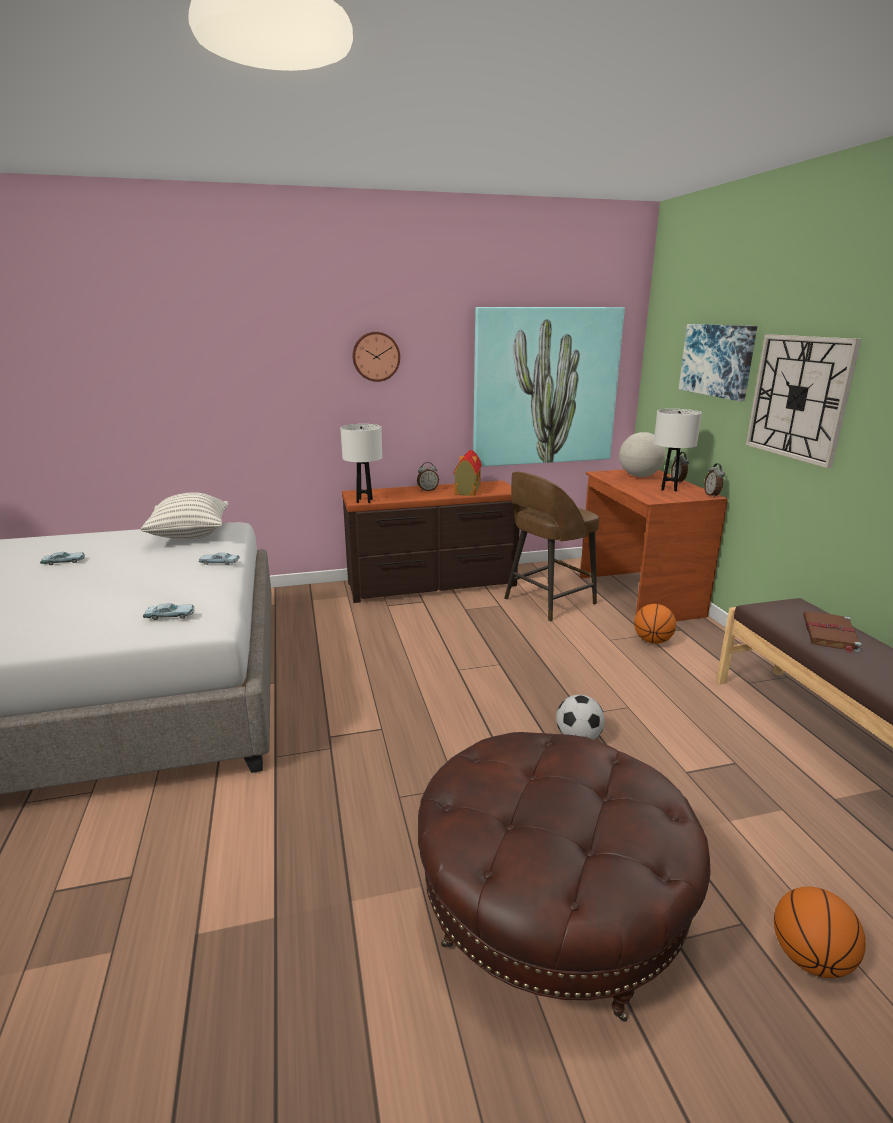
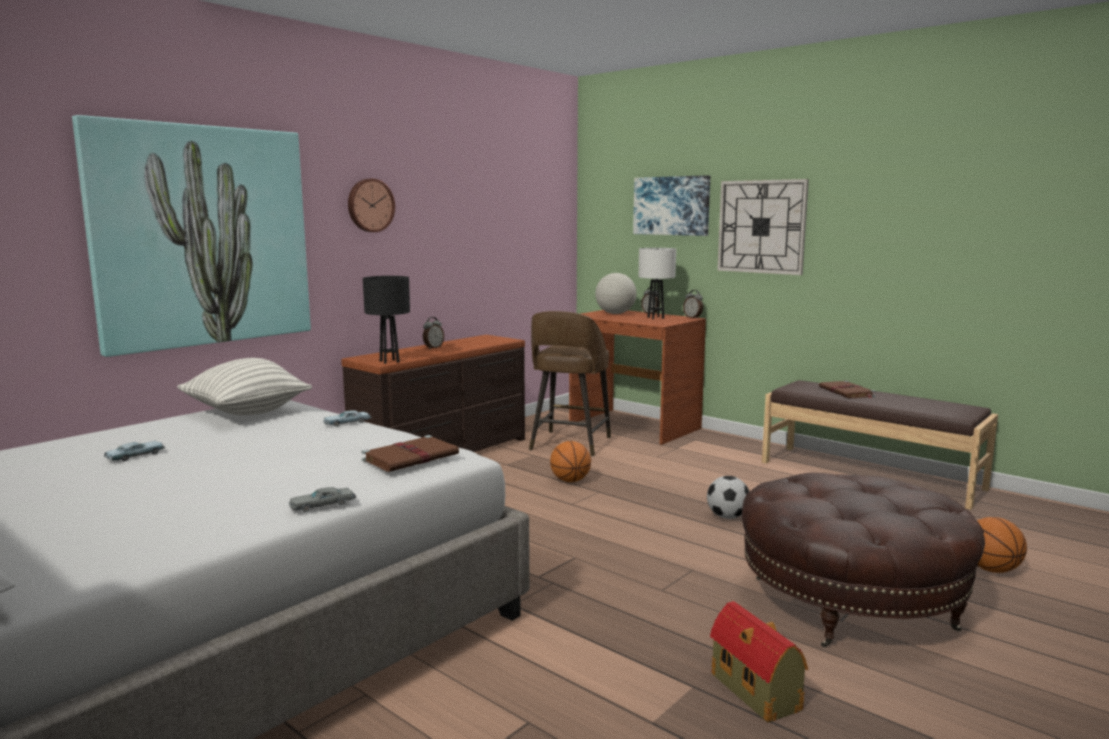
camera: 35 degrees left, 10 degrees down
blue toy car [143,603,195,620] -> brown book [361,435,459,472]
white table lamp [340,424,382,503] -> black table lamp [363,276,410,364]
toy house [453,450,482,496] -> toy house moved to [710,601,808,722]
picture [473,307,625,467] -> picture moved to [72,115,311,357]
basketball [634,604,676,644] -> basketball moved to [550,441,591,482]
none -> grey toy car [289,487,356,512]

